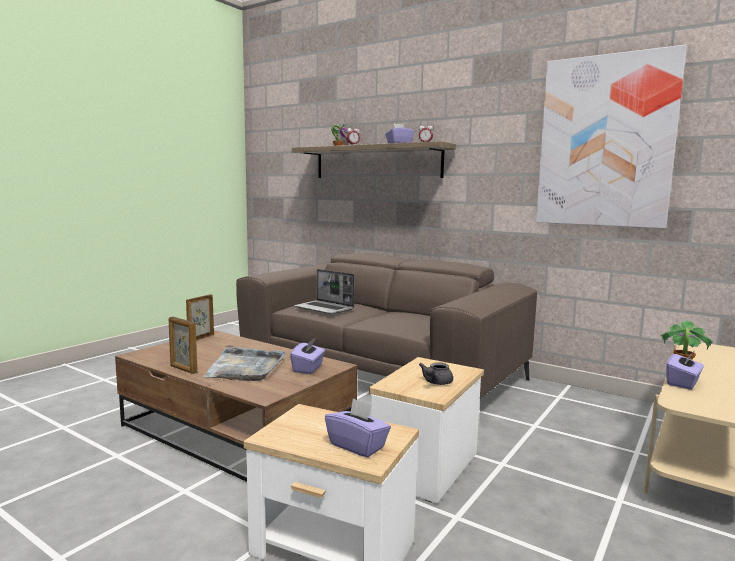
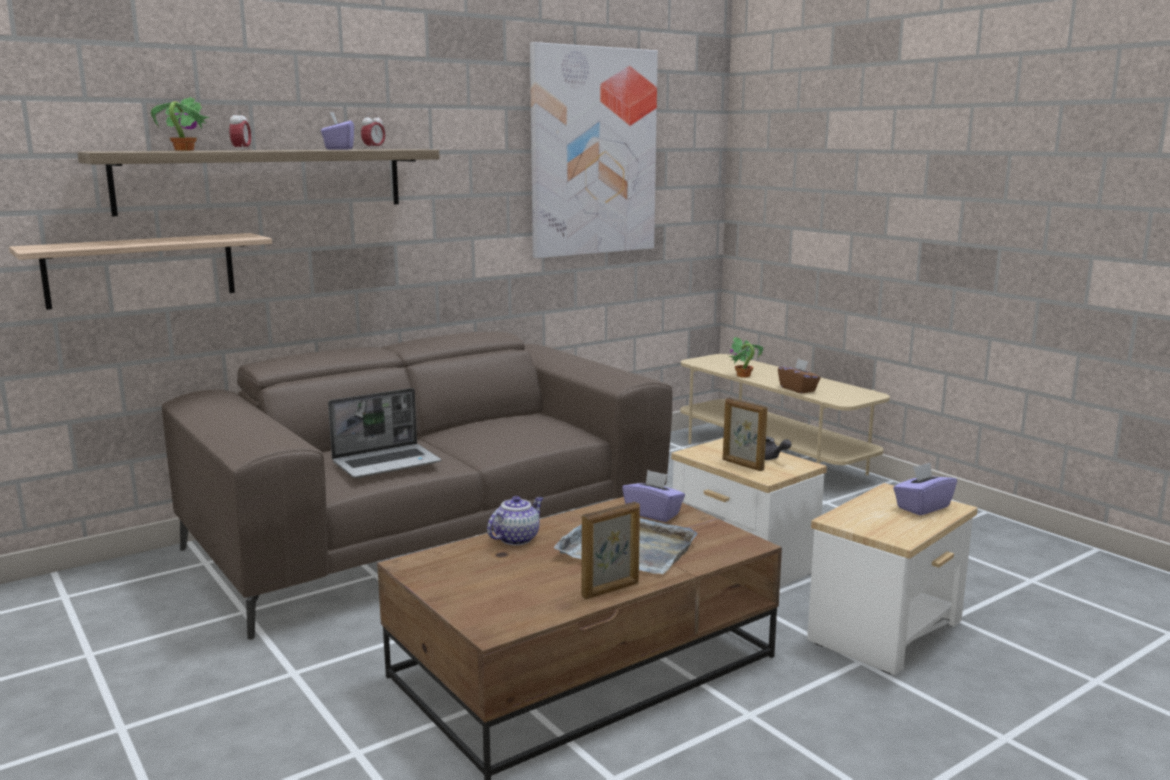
camera: 70 degrees left, 5 degrees up
picture frame [186,294,214,341] -> picture frame moved to [723,398,768,471]
purple tissue box [666,351,704,390] -> brown tissue box [778,359,820,393]
none -> shelf [9,233,272,310]
none -> teapot [487,496,543,546]

